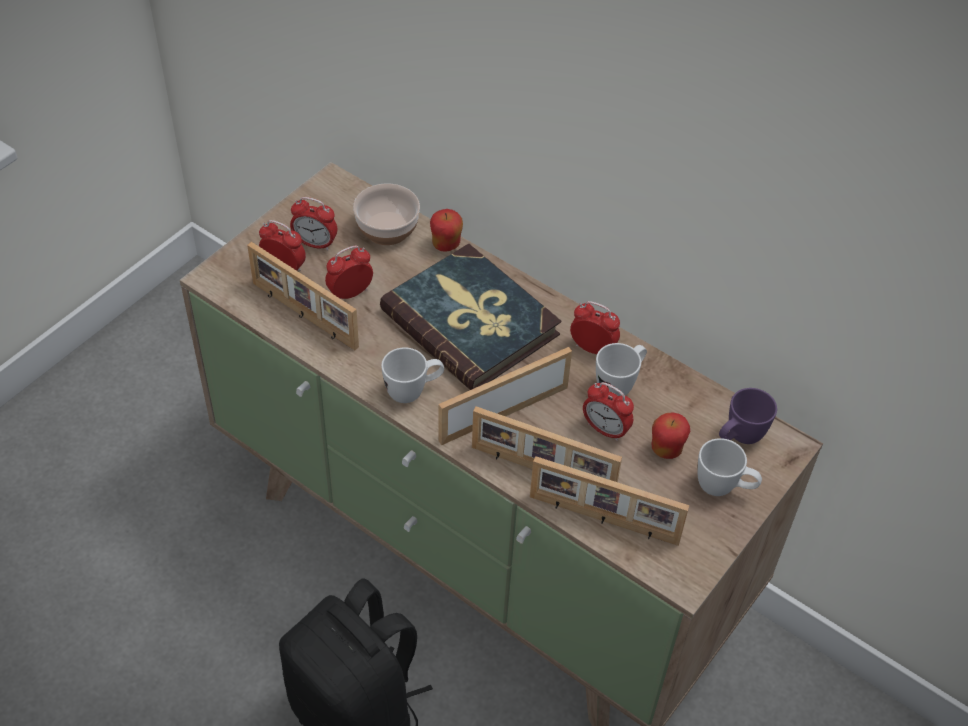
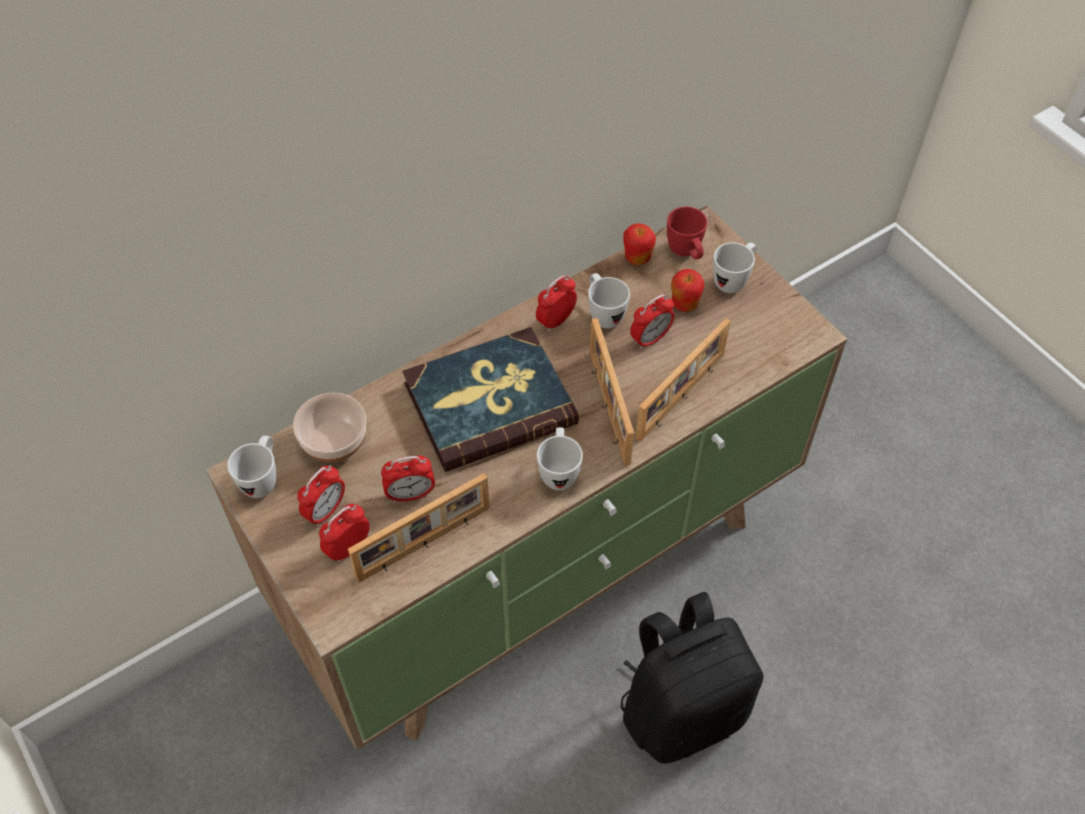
camera: 70 degrees left, 5 degrees up
alarm clock [325,245,373,299] -> alarm clock turned 90 degrees counterclockwise [381,456,435,503]
apple [430,209,463,252] -> apple moved to [623,223,656,265]
picture frame [530,456,690,546] -> none
purple mug [719,388,777,444] -> red mug [667,207,707,259]
none -> white mug [227,436,276,498]

